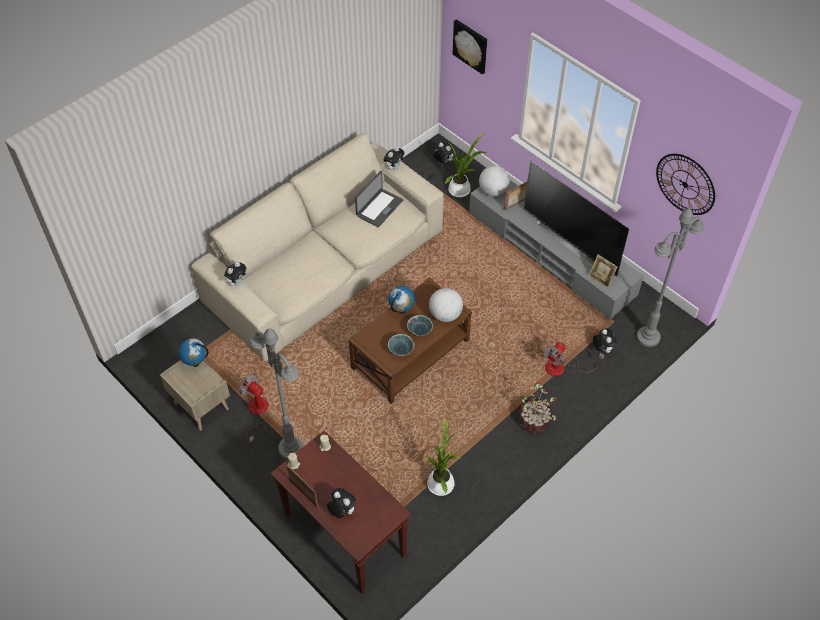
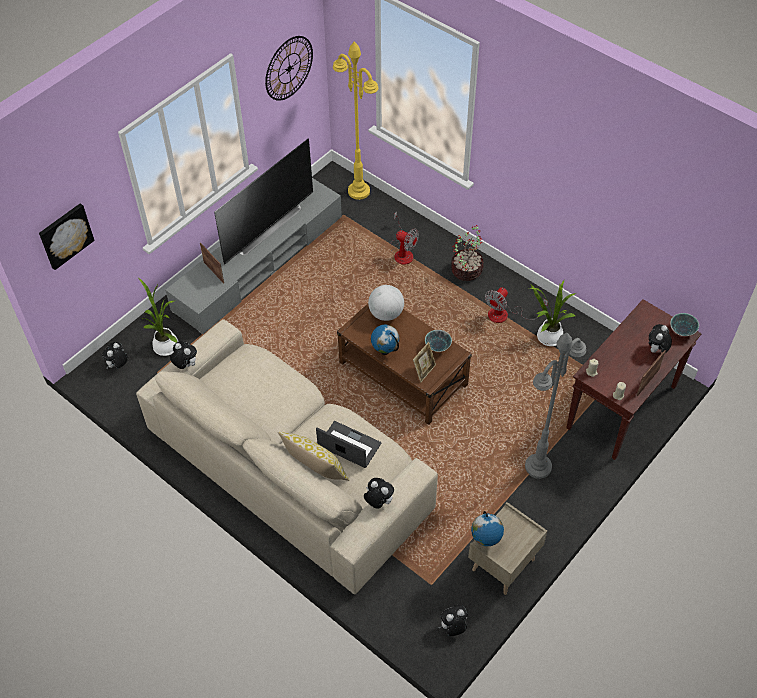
camera: 95 degrees left, 0 degrees up
fan [239,373,269,443] -> fan moved to [485,287,548,323]
laptop [355,171,403,227] -> laptop moved to [316,421,381,468]
bowl [407,315,433,336] -> bowl moved to [670,313,699,336]
globe [479,166,510,196] -> none
picture frame [589,255,617,288] -> picture frame moved to [413,342,436,382]
plush toy [593,328,617,353] -> plush toy moved to [439,605,467,636]
grey floor lamp [637,208,704,347] -> yellow floor lamp [333,42,378,200]
none -> pillow [278,431,349,481]

